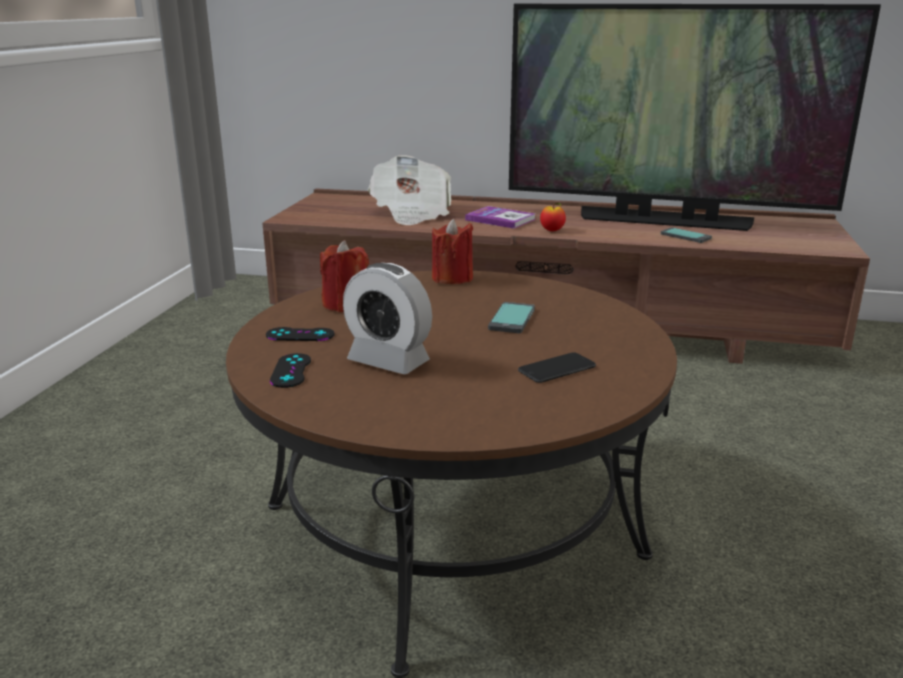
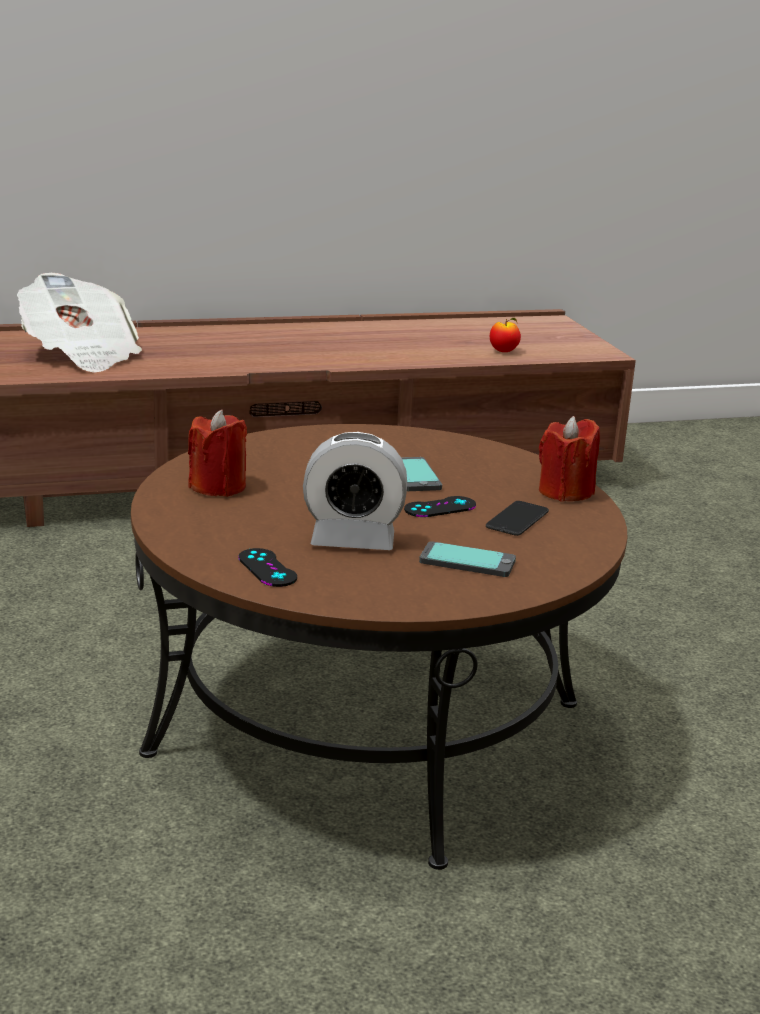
camera: 30 degrees left, 0 degrees up
black game controller [266,327,334,341] -> black game controller moved to [404,496,476,517]
red candle [432,219,473,284] -> red candle moved to [539,416,600,502]
book [465,206,536,229] -> none
television [509,4,881,231] -> none
apple [540,203,566,231] -> apple moved to [490,318,521,352]
phone [661,228,712,243] -> phone moved to [419,541,516,577]

